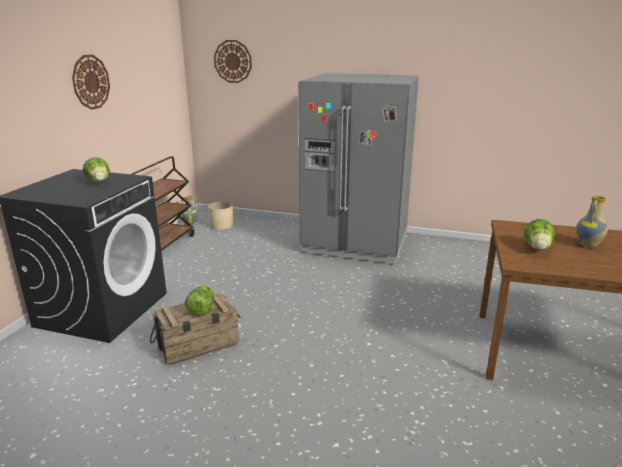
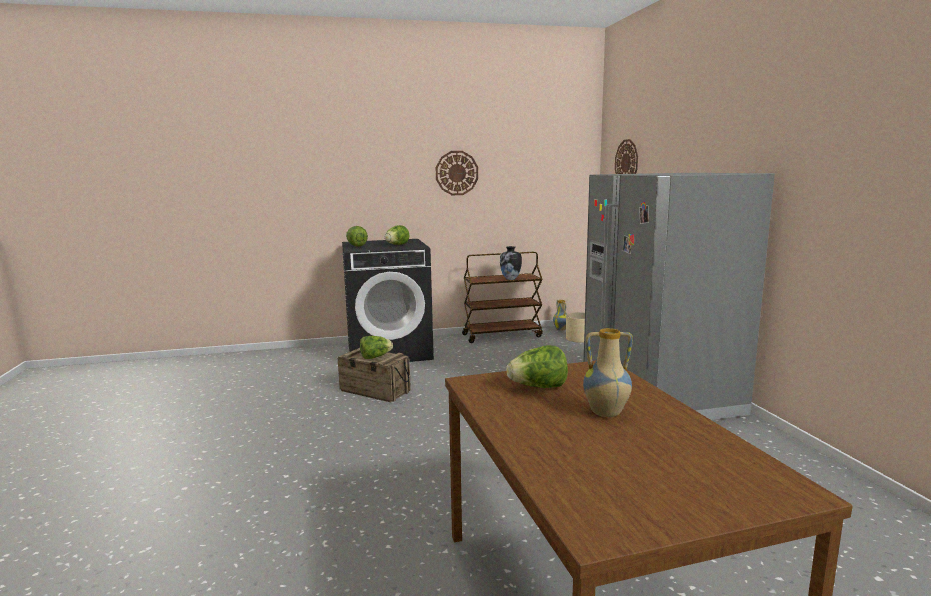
camera: 60 degrees right, 10 degrees down
none -> lettuce [346,226,368,247]
none -> vase [500,246,522,280]

